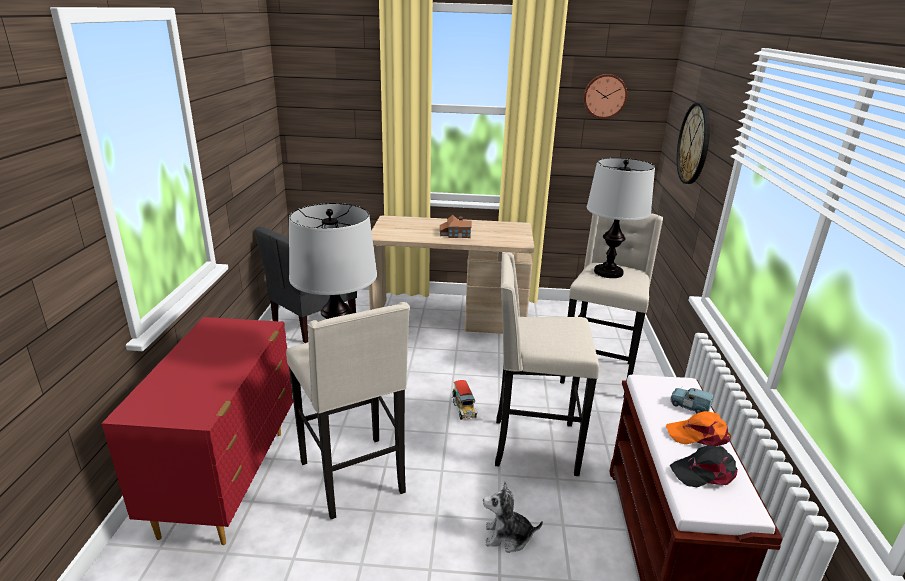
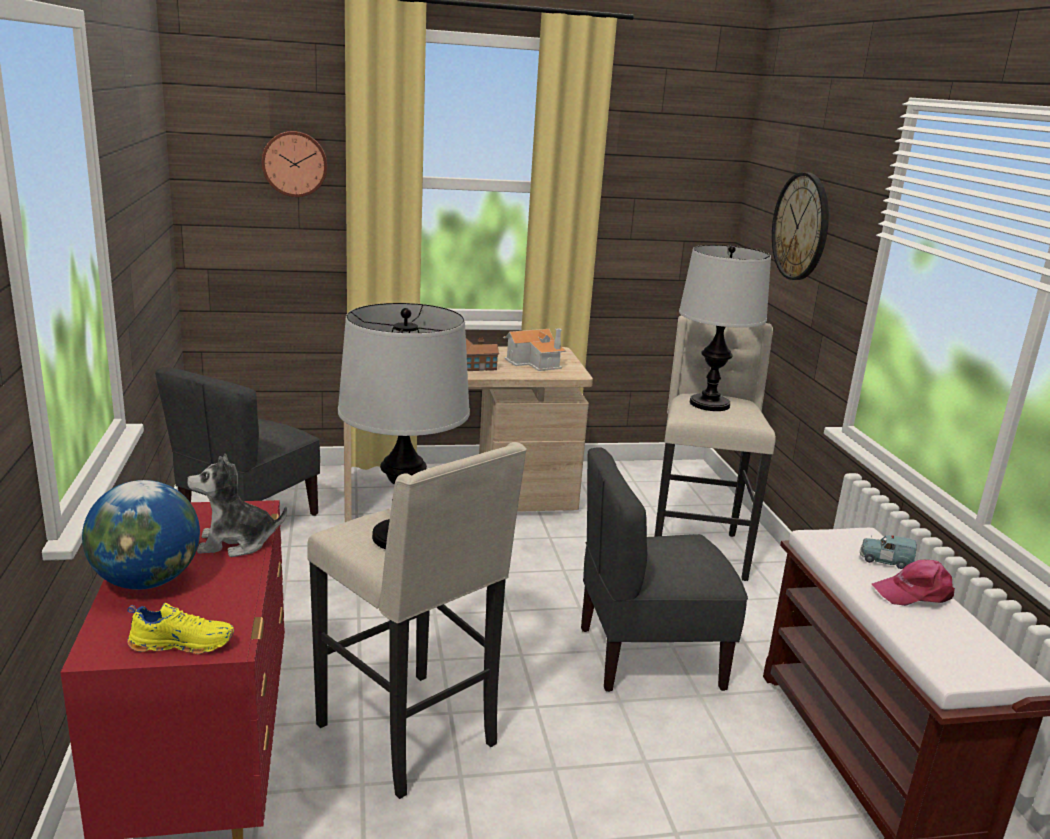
camera: 15 degrees left, 5 degrees down
toy truck [451,380,478,420] -> none
plush toy [483,482,543,553] -> plush toy moved to [187,454,287,557]
beige stool [495,252,599,476] -> grey chair [581,447,748,692]
wall clock [583,74,627,119] -> wall clock moved to [262,131,327,197]
orange cap [666,411,731,446] -> pink cap [872,560,955,606]
black cap [670,445,738,487] -> none
none -> globe [82,480,200,590]
none -> yellow shoe [127,603,234,654]
none -> toy house [503,328,566,371]

